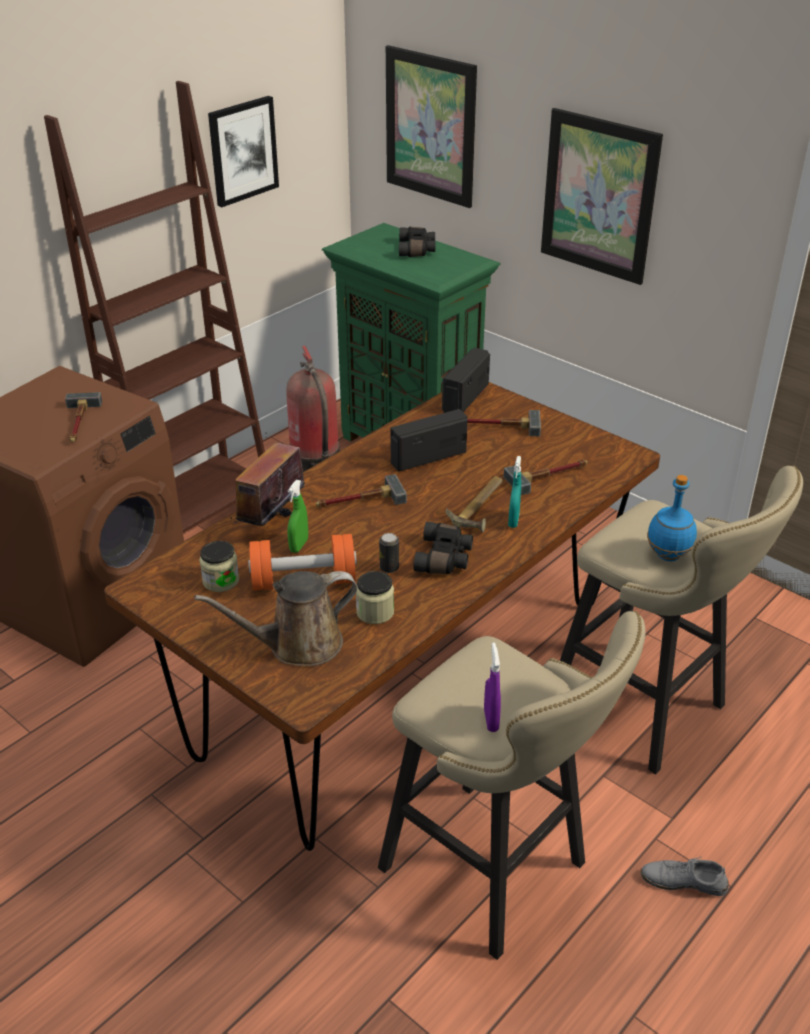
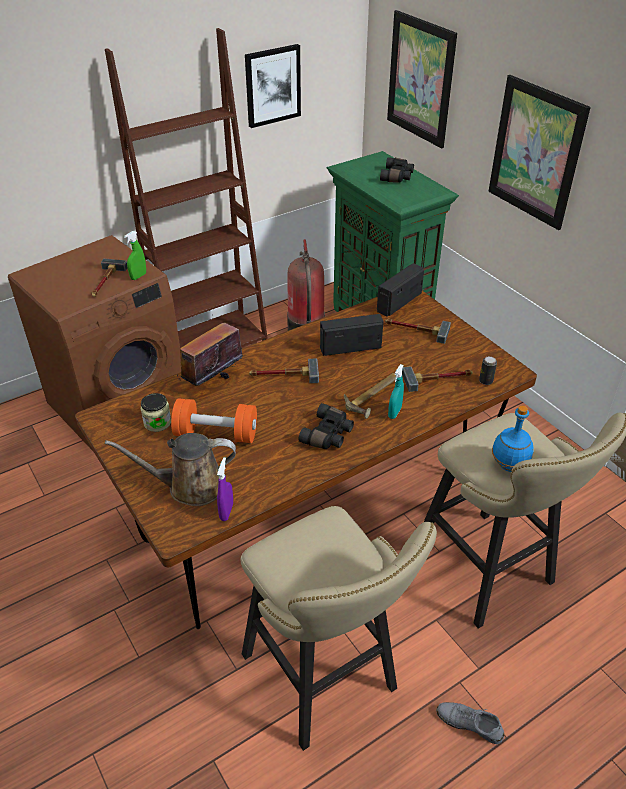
camera: 15 degrees right, 5 degrees up
green spray bottle [287,480,308,553] -> green spray bottle moved to [124,231,146,280]
jar [356,571,394,624] -> none
can [379,533,399,573] -> can moved to [479,356,497,385]
purple spray bottle [484,642,501,732] -> purple spray bottle moved to [217,457,233,521]

